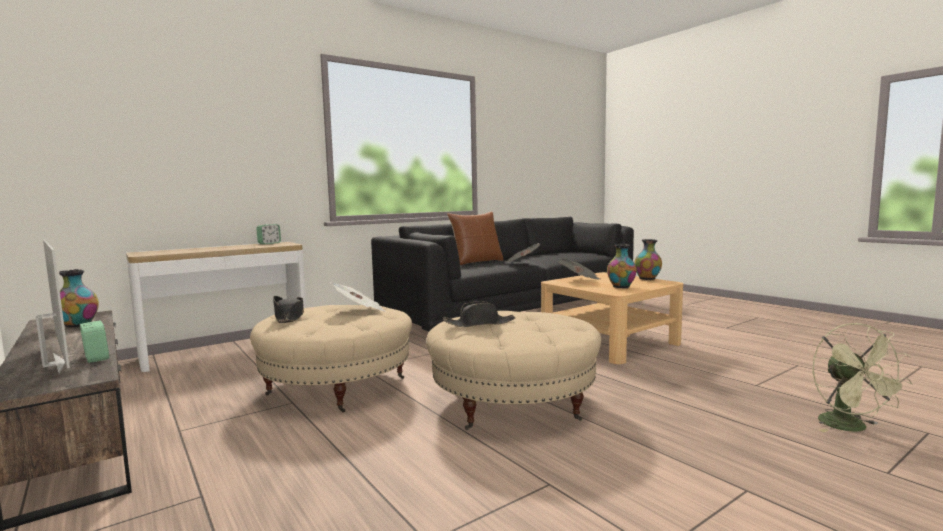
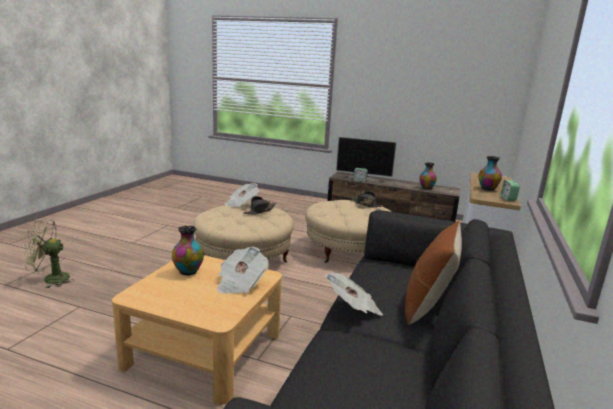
camera: 145 degrees right, 10 degrees up
newspaper [331,283,386,312] -> newspaper moved to [225,183,259,207]
vase [634,239,662,280] -> vase moved to [479,156,502,191]
green fan [812,323,912,432] -> green fan turned 60 degrees counterclockwise [22,220,75,288]

